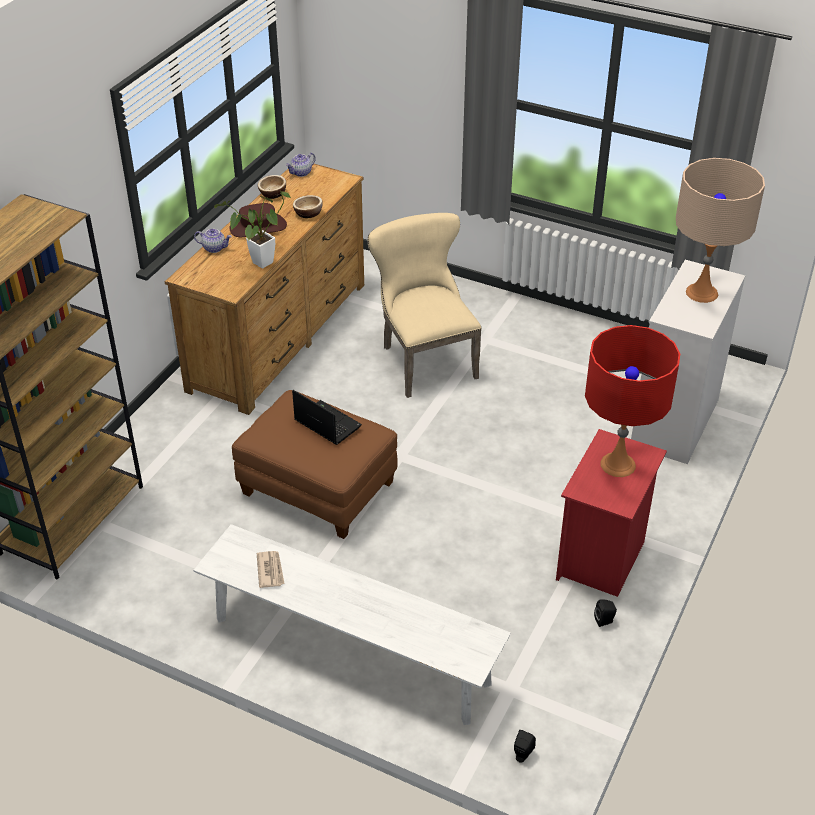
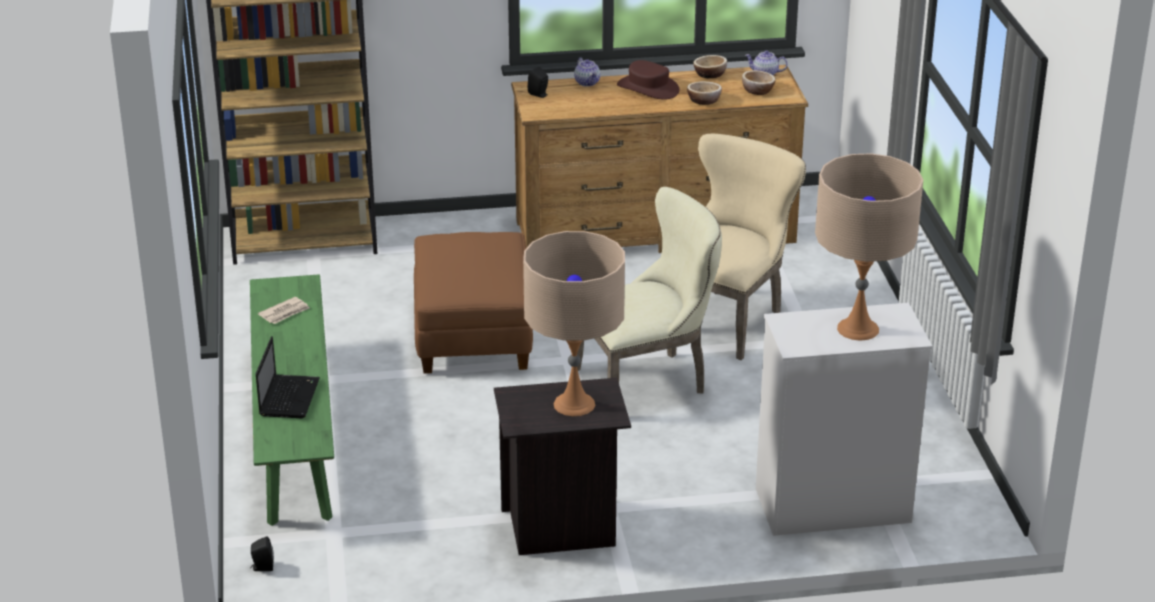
camera: 55 degrees right, 10 degrees down
white bench [193,524,511,725] -> green bench [250,274,334,526]
potted plant [214,191,292,268] -> none
laptop [292,390,362,445] -> laptop moved to [256,336,320,418]
red nightstand [556,429,667,597] -> black nightstand [494,378,631,555]
red table lamp [585,325,680,477] -> beige table lamp [523,231,625,416]
black speaker [594,599,617,627] -> black speaker moved to [528,67,548,98]
none -> beige chair [577,187,722,394]
none -> bowl [742,70,776,95]

